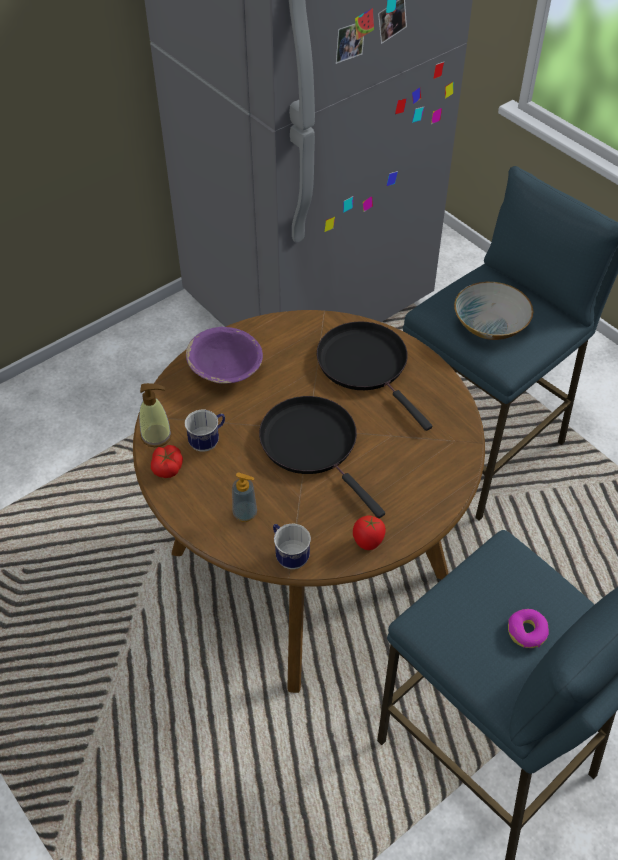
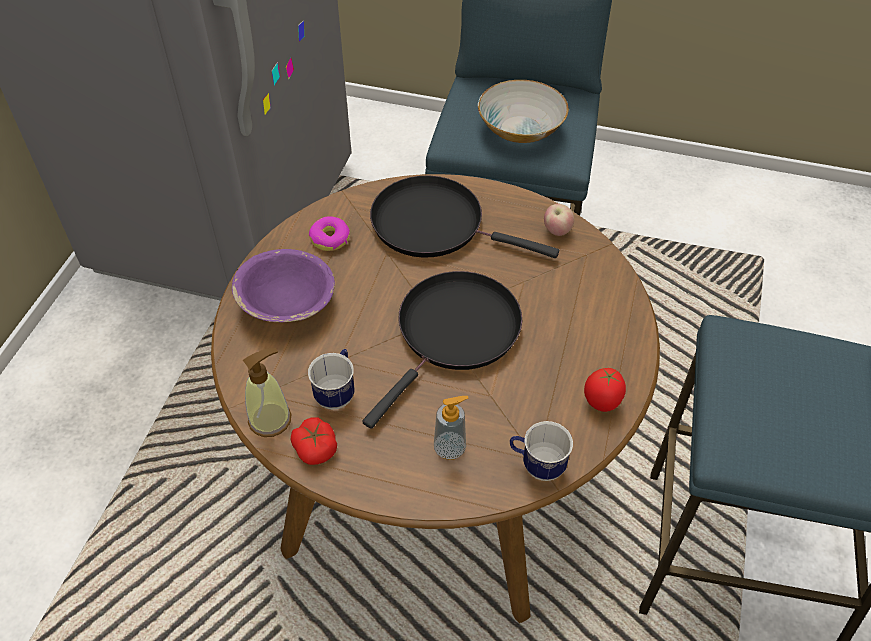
camera: 35 degrees left, 0 degrees up
black frying pan [259,396,385,518] -> black frying pan turned 105 degrees clockwise [362,271,522,429]
donut [508,609,549,648] -> donut moved to [309,216,350,251]
none -> apple [544,204,574,236]

